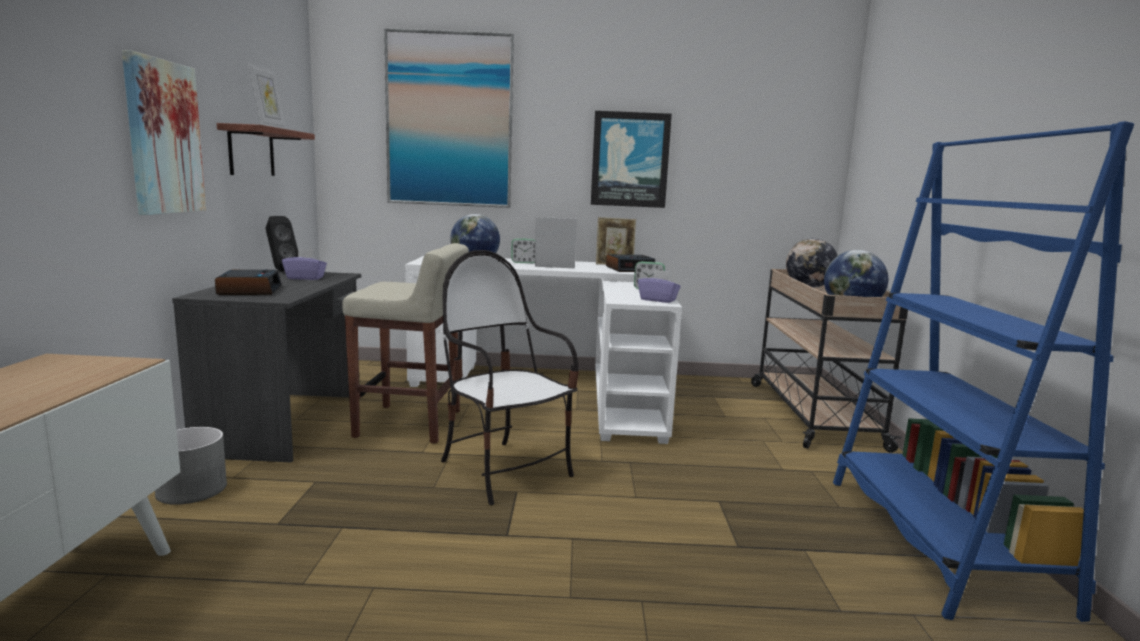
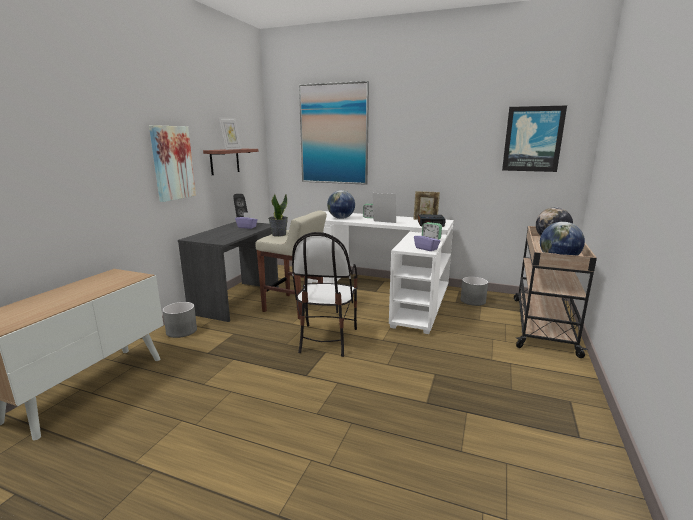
camera: 20 degrees right, 5 degrees up
alarm clock [215,269,282,295] -> none
chair [441,250,579,505] -> chair turned 150 degrees counterclockwise [292,232,358,357]
picture [591,111,672,208] -> picture moved to [502,106,567,172]
blue bookcase [833,121,1134,622] -> none
none -> potted plant [268,194,288,237]
none -> grey planter [460,277,488,306]

